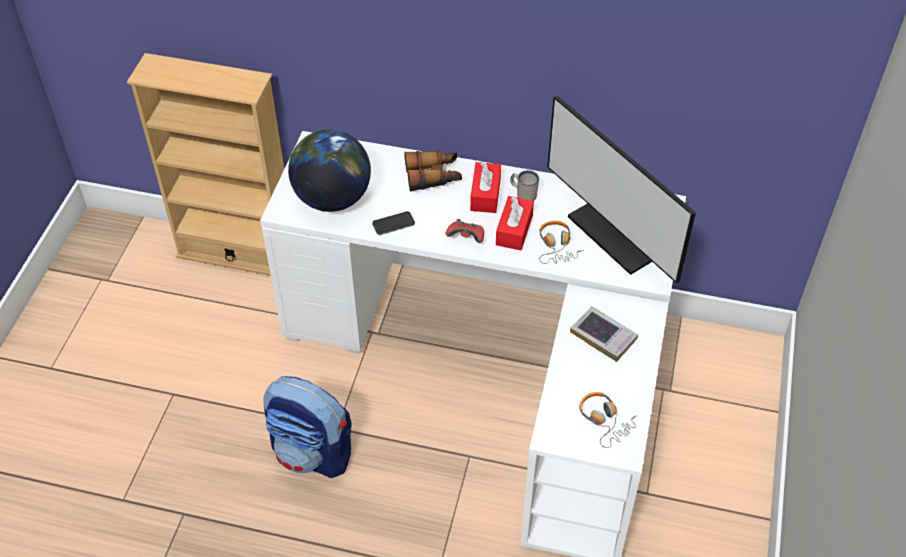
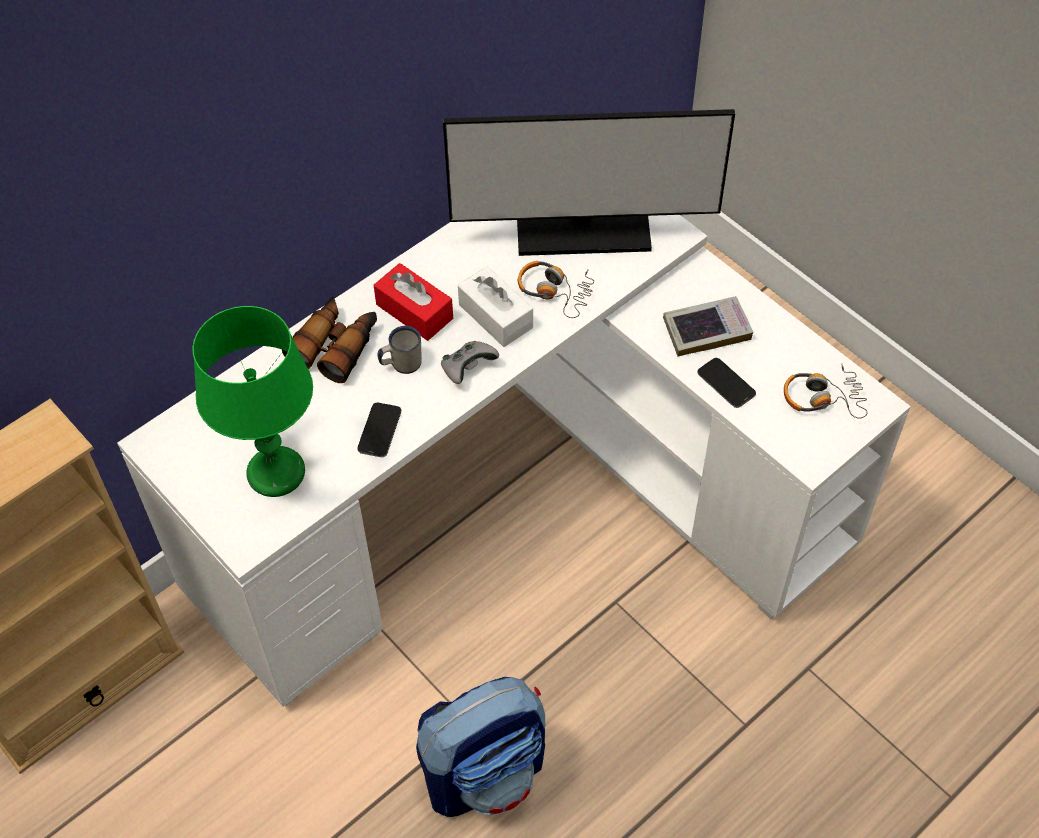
camera: 55 degrees left, 5 degrees up
globe [288,129,371,212] -> green table lamp [192,306,313,497]
red game controller [446,219,484,243] -> grey game controller [441,341,499,384]
red tissue box [496,196,534,250] -> white tissue box [458,266,533,347]
white mug [510,170,539,201] -> white mug moved to [378,326,422,374]
none -> phone [697,358,756,408]

